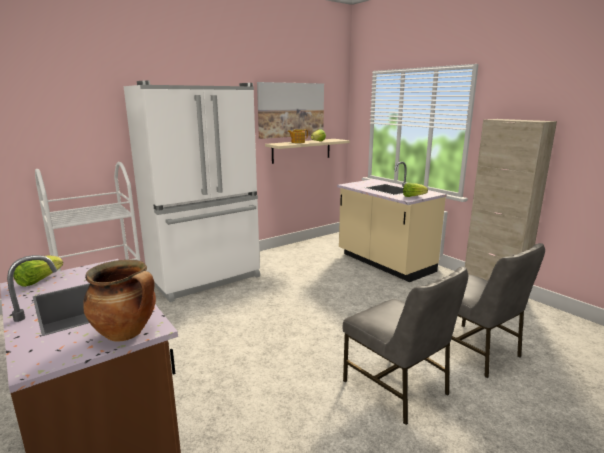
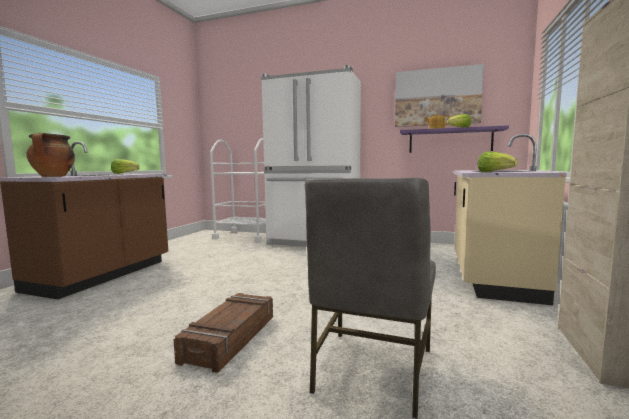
camera: 55 degrees right, 10 degrees down
beige shelf [265,139,350,164] -> purple shelf [400,125,509,153]
grey chair [343,267,468,425] -> crate [174,293,273,373]

